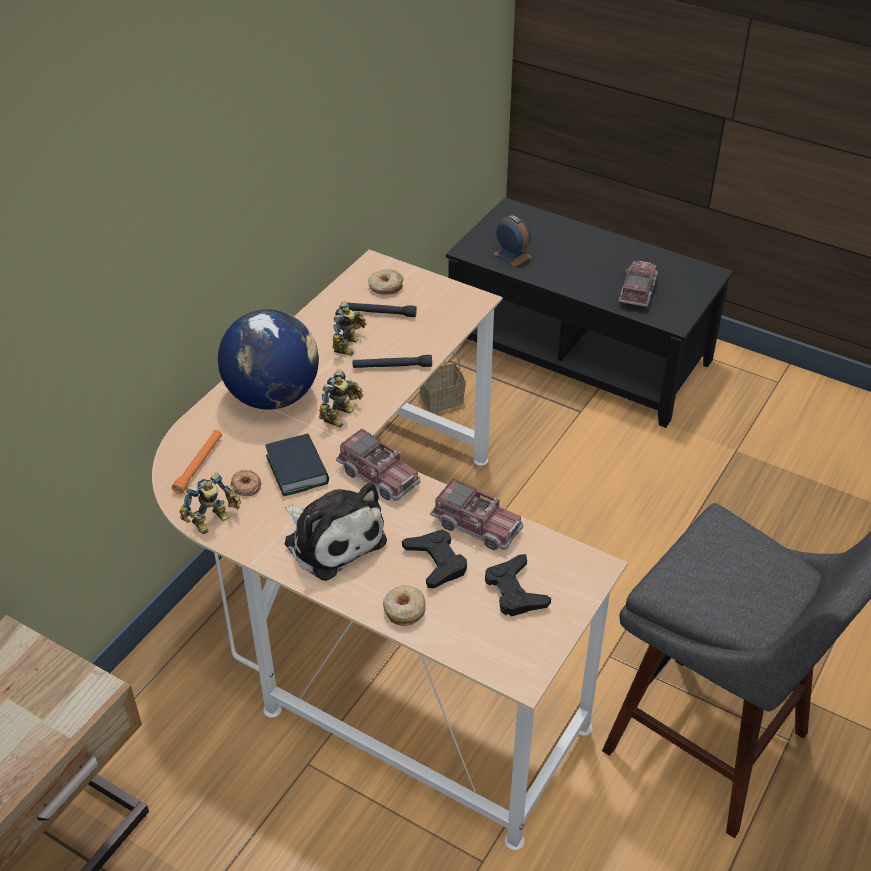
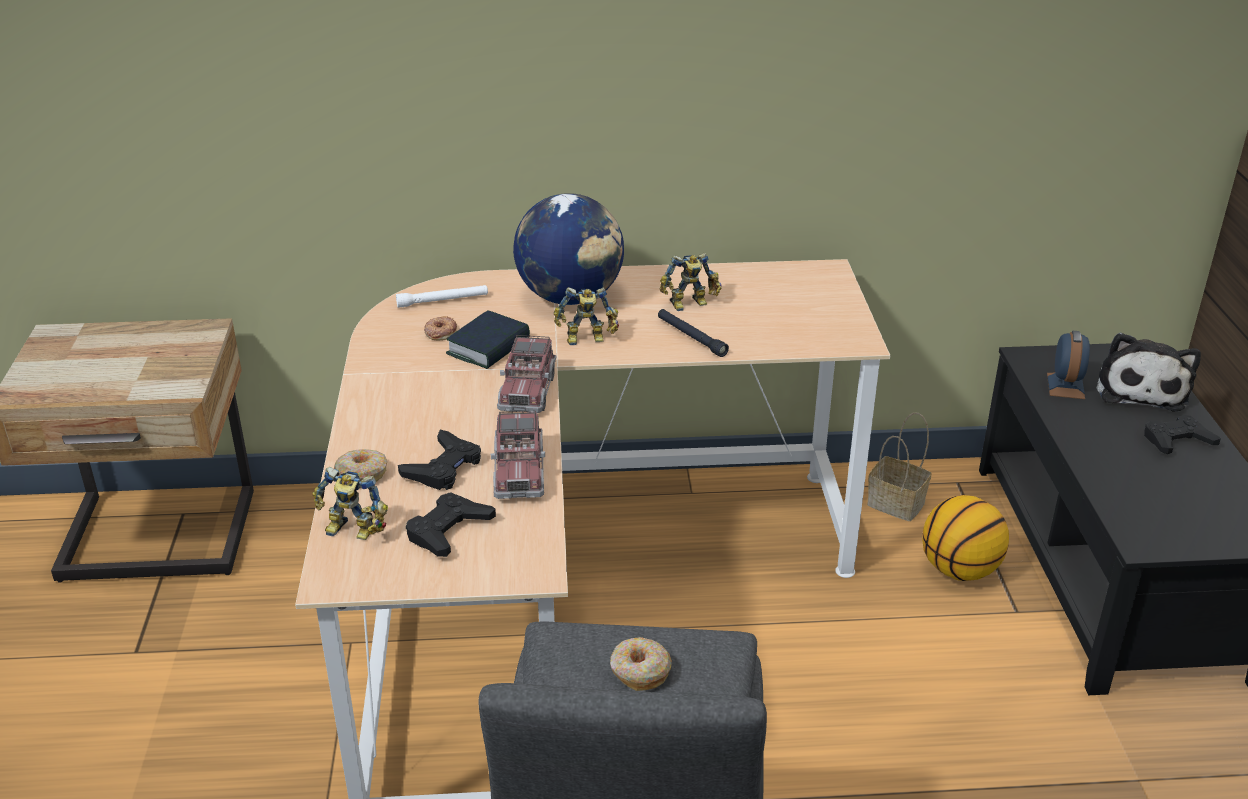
camera: 55 degrees right, 10 degrees down
orange flashlight [172,430,222,494] -> white flashlight [396,285,488,308]
toy robot [179,473,241,534] -> toy robot moved to [312,467,388,540]
plush toy [285,482,387,581] -> plush toy moved to [1097,332,1201,411]
black flashlight [348,303,417,317] -> none
donut [368,269,403,294] -> donut moved to [610,637,672,691]
toy truck [619,261,658,307] -> none
none -> basketball [922,495,1009,581]
none -> black game controller [1144,415,1221,454]

